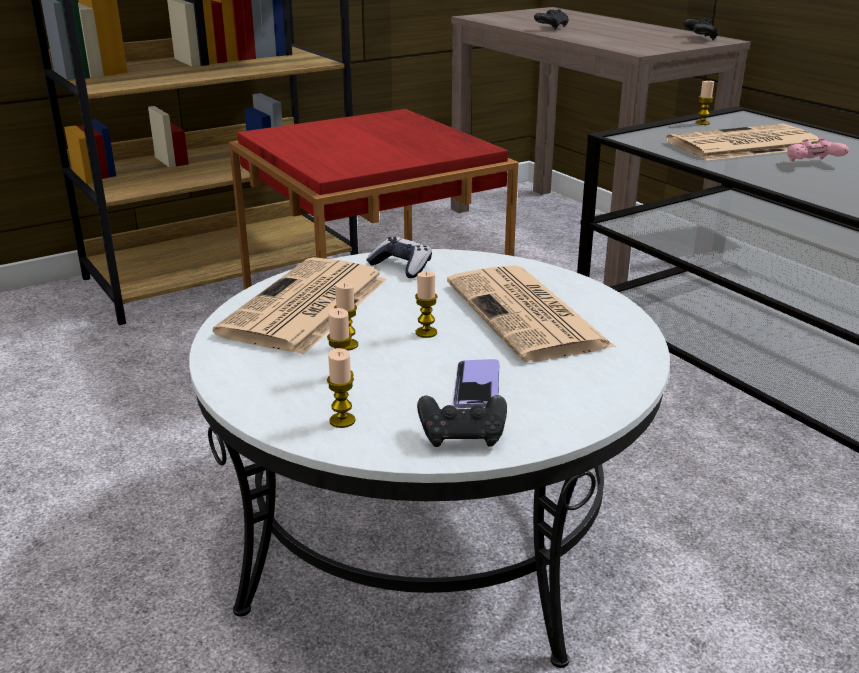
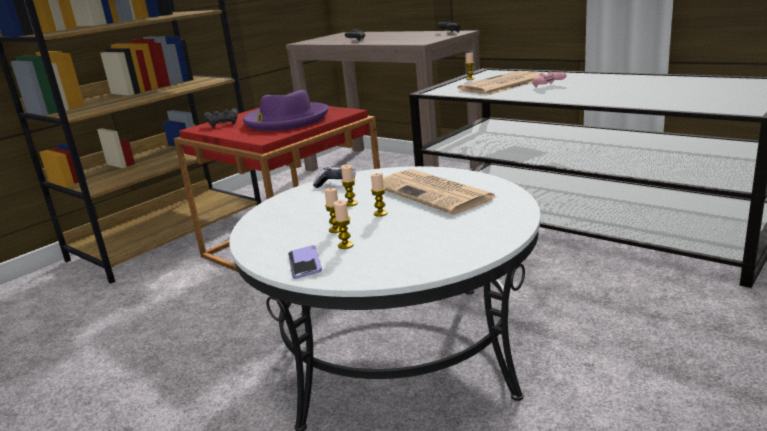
camera: 15 degrees left, 5 degrees down
newspaper [213,257,387,355] -> none
candle [327,348,355,428] -> candle moved to [341,164,358,206]
black game controller [417,395,507,447] -> black game controller moved to [204,108,238,127]
phone [454,359,499,408] -> phone moved to [288,245,322,279]
none -> purple hat [243,90,329,131]

